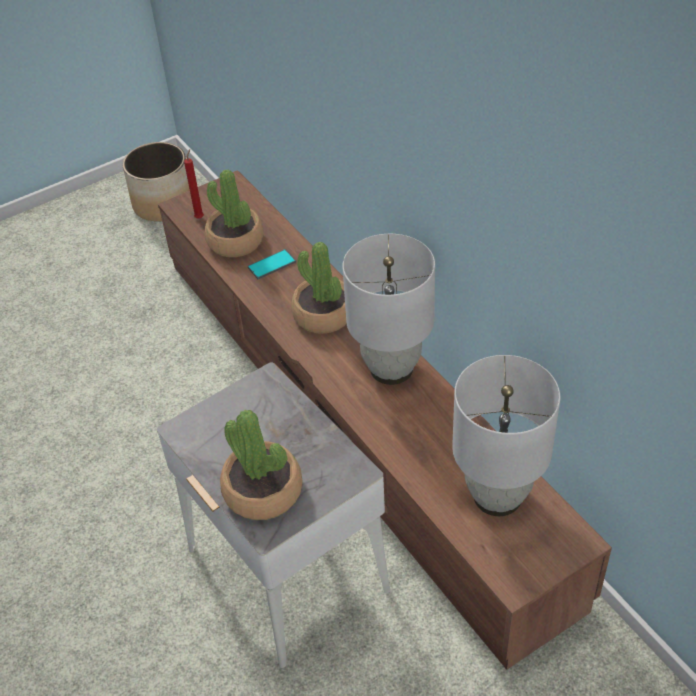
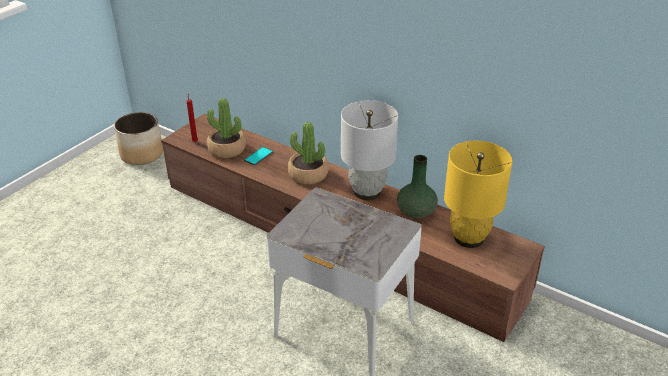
camera: 25 degrees left, 10 degrees down
potted plant [220,410,303,520] -> none
white table lamp [452,355,560,516] -> yellow table lamp [444,141,512,248]
none -> green vase [397,155,438,219]

